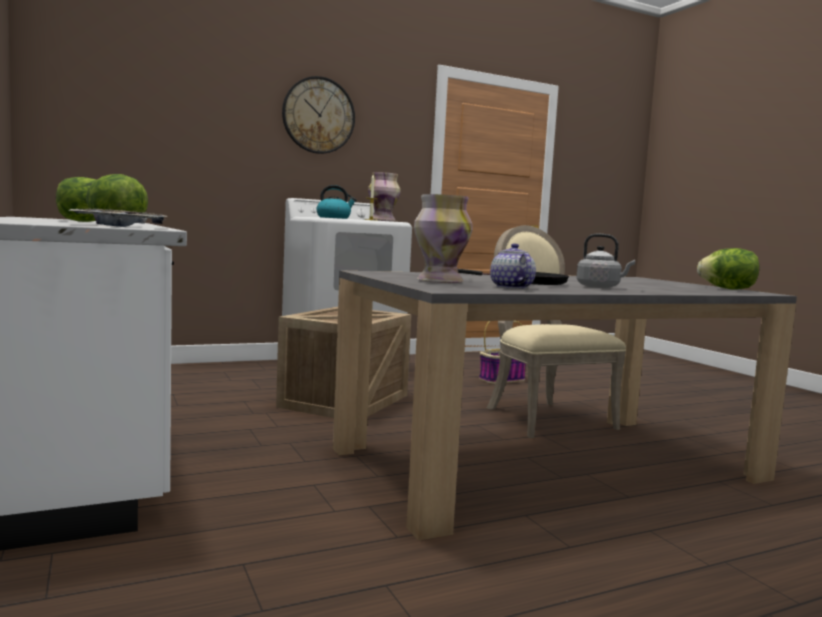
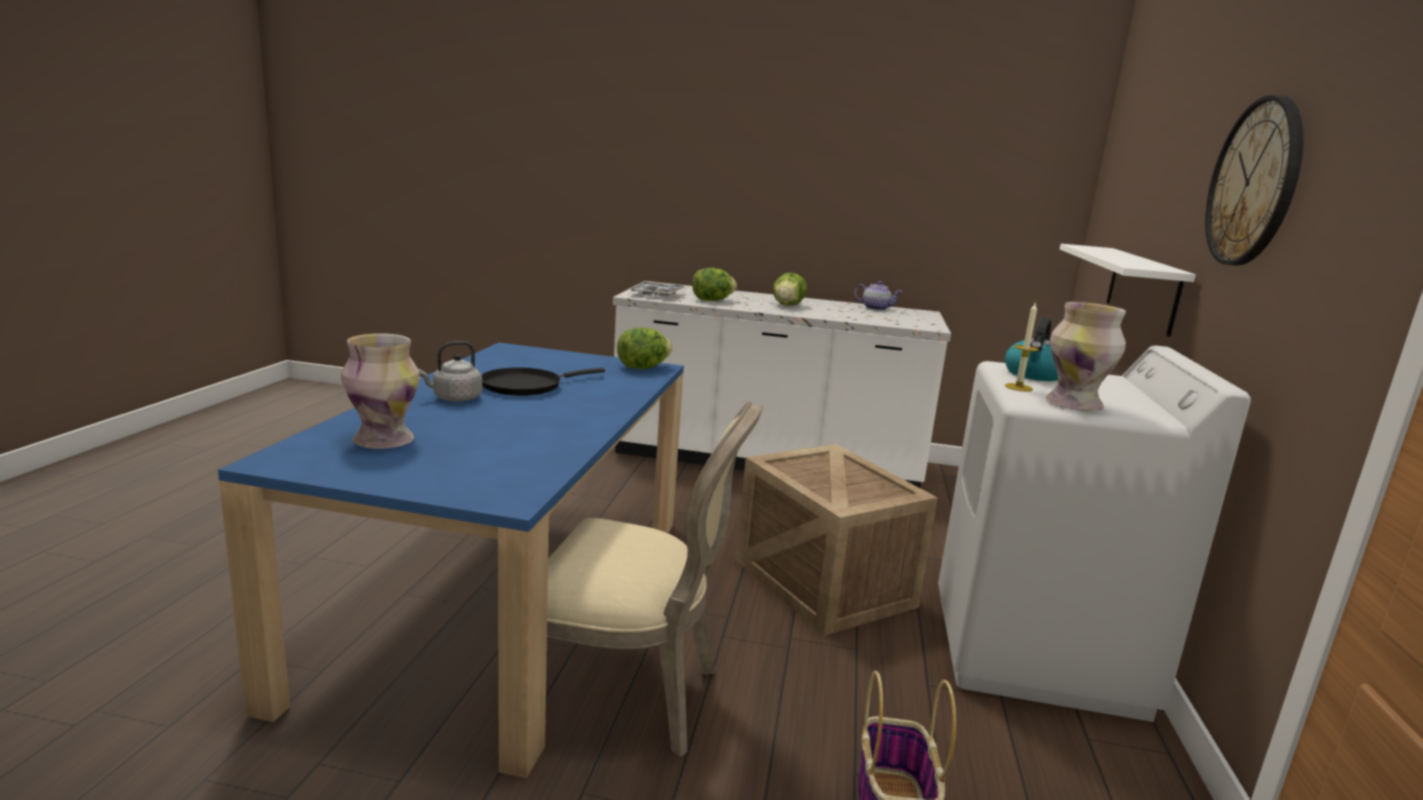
camera: 125 degrees right, 10 degrees up
grey dining table [333,270,797,540] -> blue dining table [218,343,684,778]
vase [414,194,473,283] -> vase moved to [341,333,420,449]
teapot [490,243,536,289] -> teapot moved to [854,281,902,310]
lettuce [697,248,759,290] -> lettuce moved to [617,328,673,369]
none -> white shelf [1060,244,1196,337]

